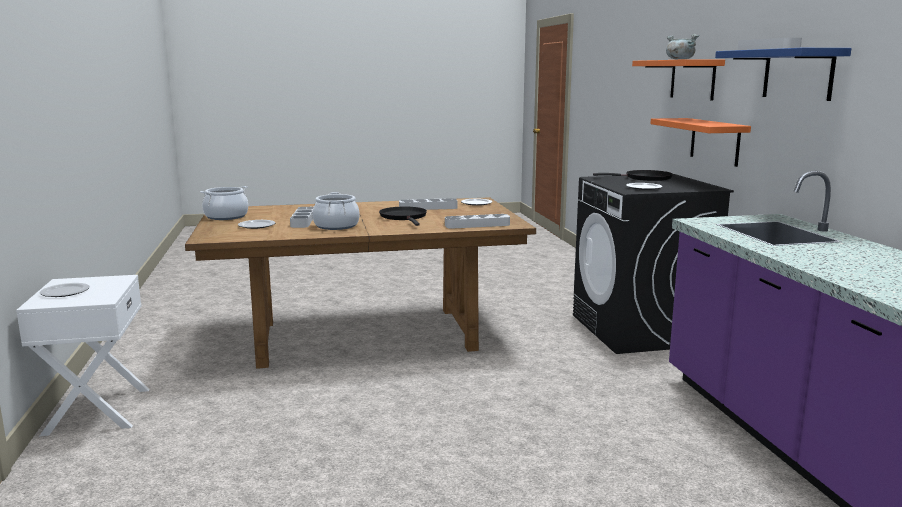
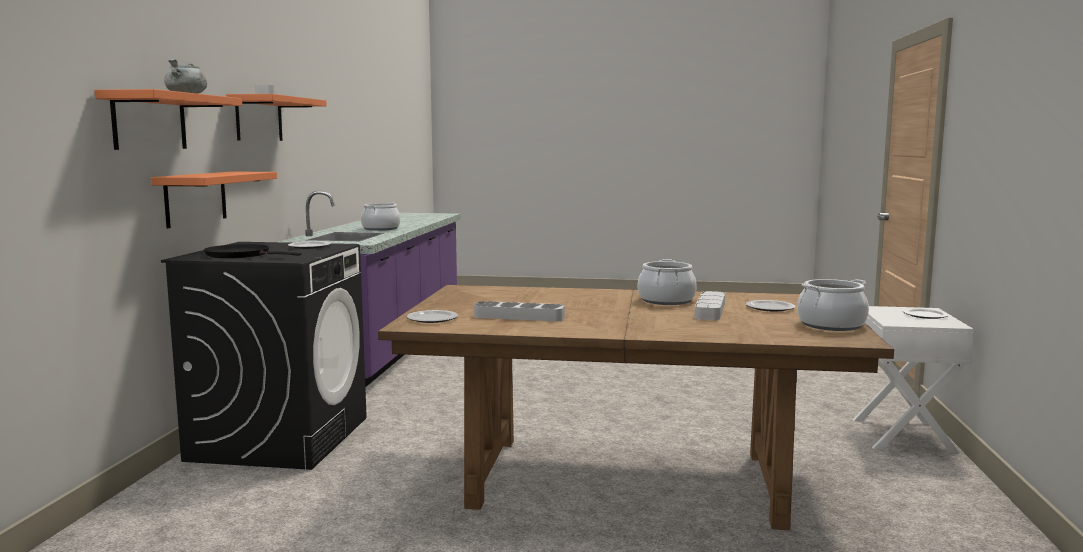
camera: 160 degrees left, 5 degrees down
black frying pan [379,207,427,226] -> none
grey tray [445,214,510,229] -> none
blue shelf [715,48,852,101] -> orange shelf [226,94,327,141]
none -> cooking pot [361,202,400,231]

